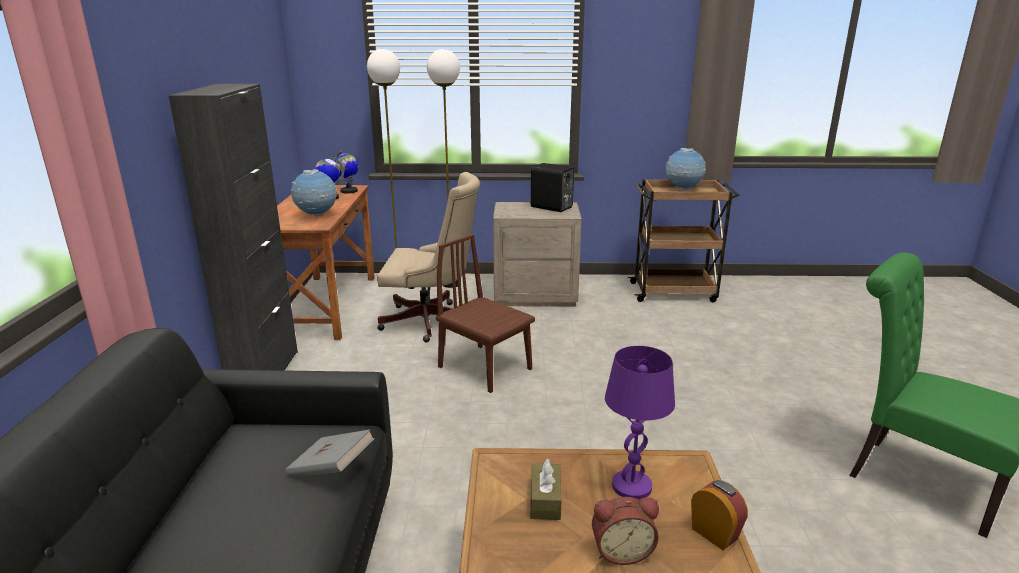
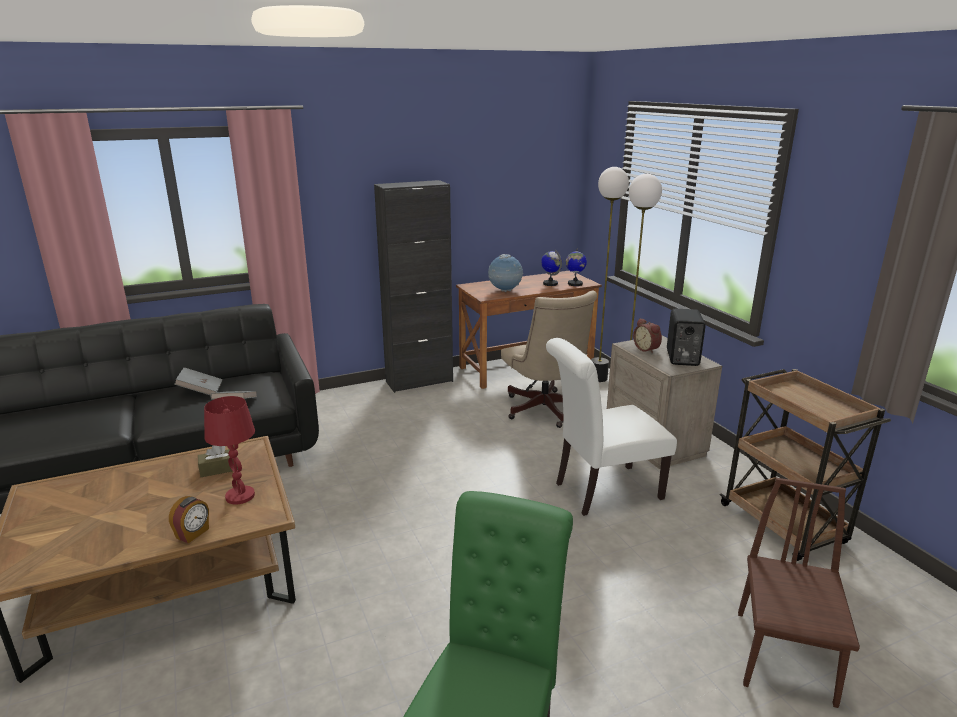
camera: 65 degrees right, 0 degrees up
brown chair [436,234,535,393] -> brown chair moved to [738,478,860,708]
alarm clock [592,497,659,565] -> alarm clock moved to [633,318,662,354]
purple table lamp [605,346,675,500] -> red table lamp [204,396,255,504]
globe [666,148,706,190] -> none
none -> grey book [174,367,223,395]
none -> white chair [546,338,677,516]

